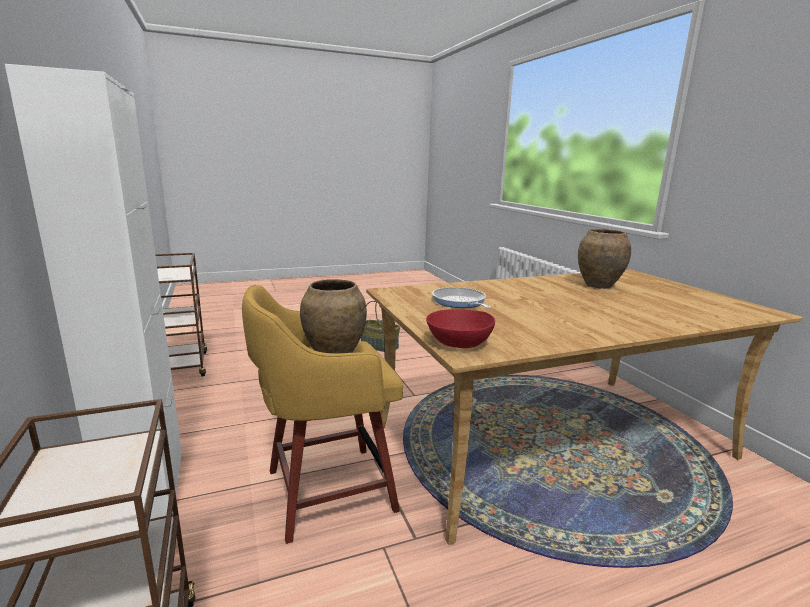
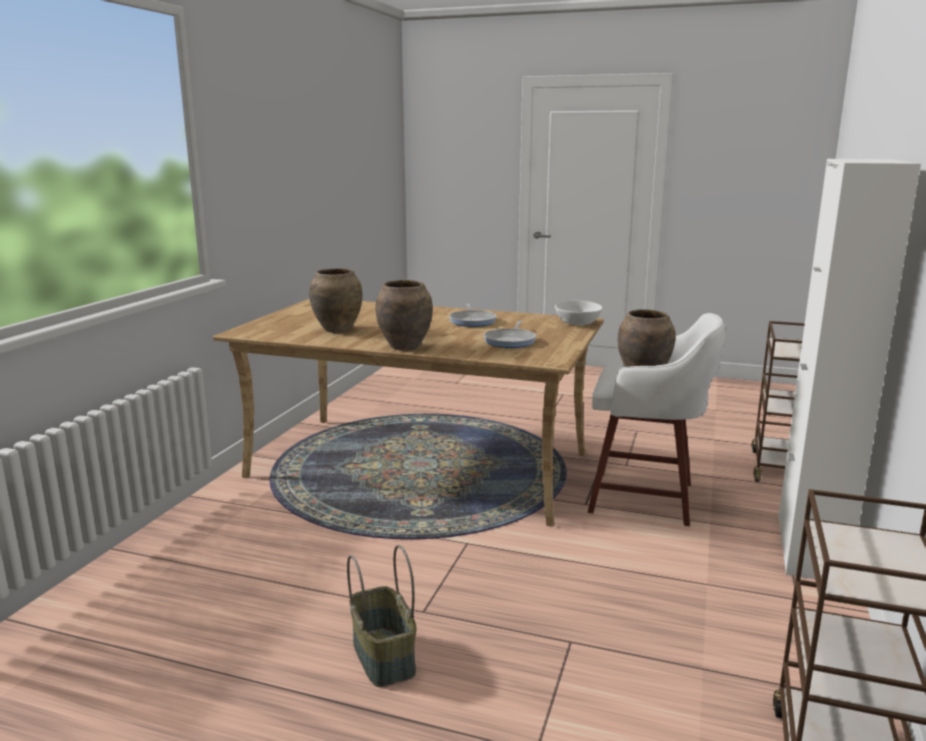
camera: 140 degrees left, 0 degrees up
yellow stool [242,285,403,544] -> white stool [588,313,725,526]
red bowl [426,309,495,348] -> white bowl [555,301,602,325]
none -> brown vase [375,280,433,350]
none -> frying pan [449,303,497,327]

